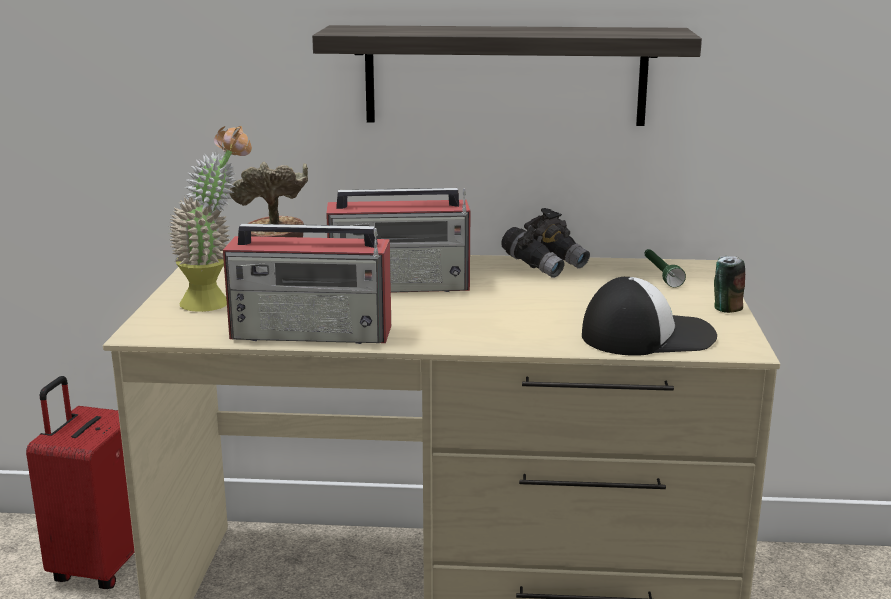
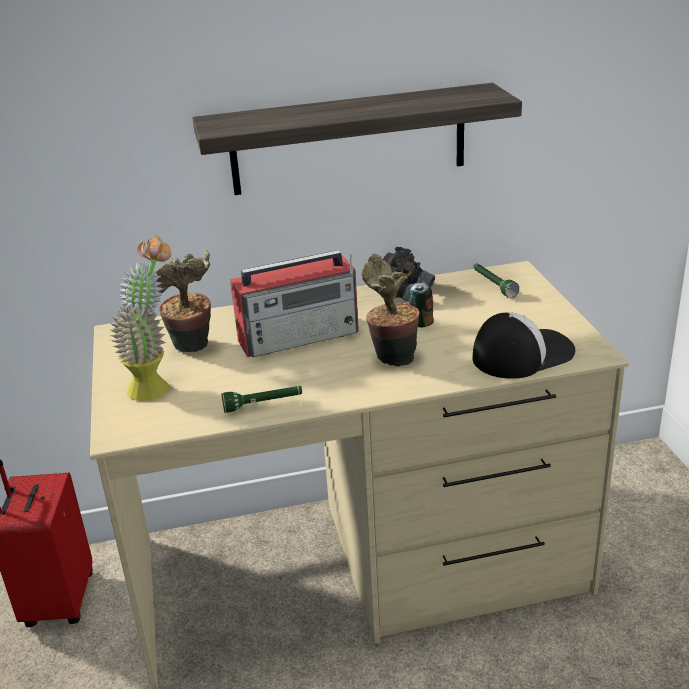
camera: 15 degrees left, 10 degrees up
radio [223,224,391,344] -> green flashlight [221,386,302,413]
can [714,256,745,313] -> can moved to [409,283,434,327]
none -> potted plant [361,253,419,367]

